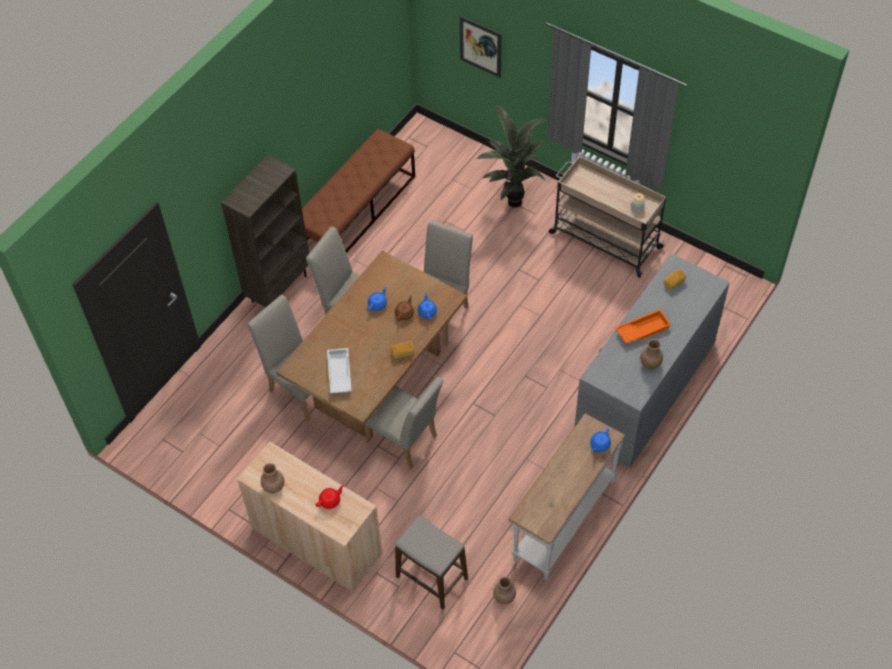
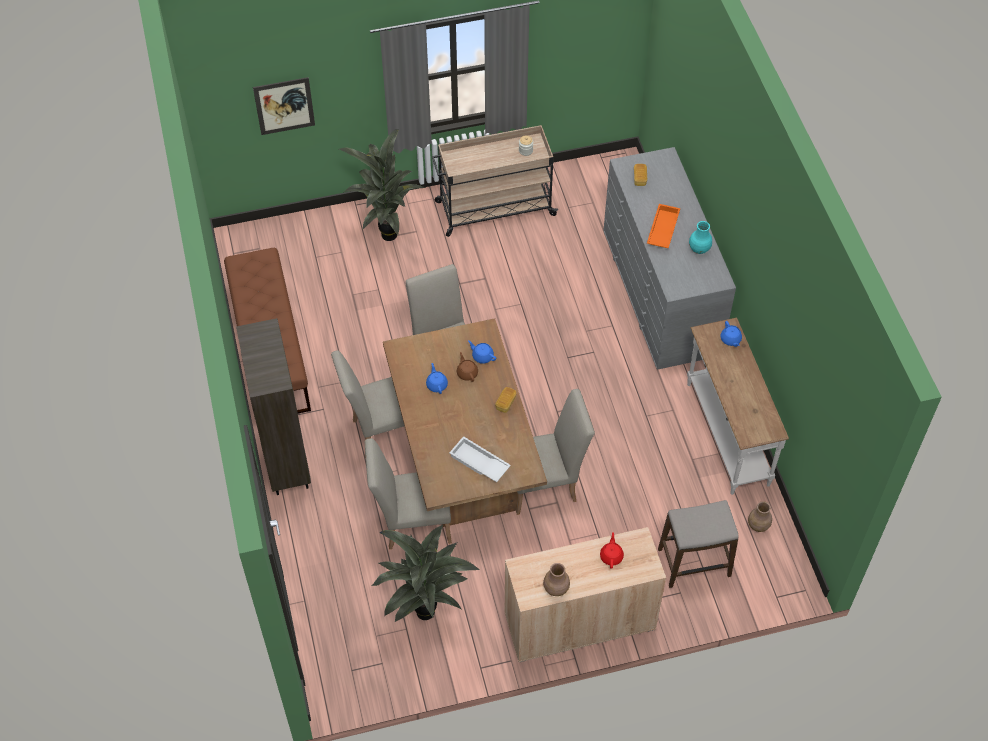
camera: 50 degrees left, 0 degrees up
brown vase [640,339,663,369] -> turquoise vase [689,221,712,254]
none -> potted plant [372,525,480,622]

